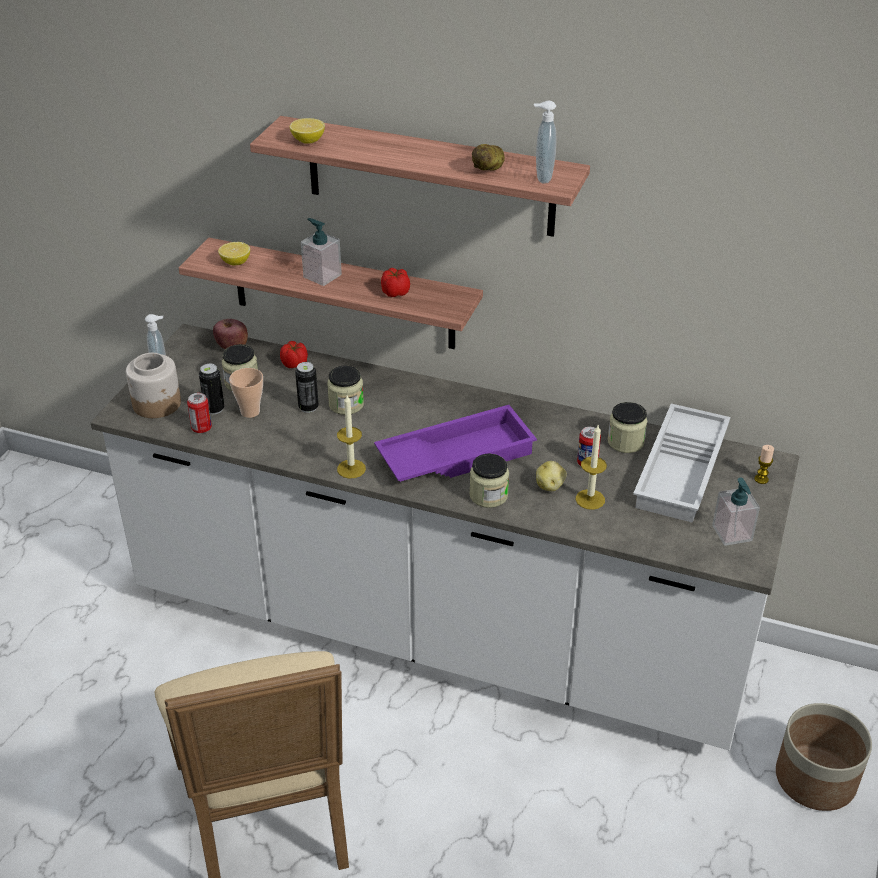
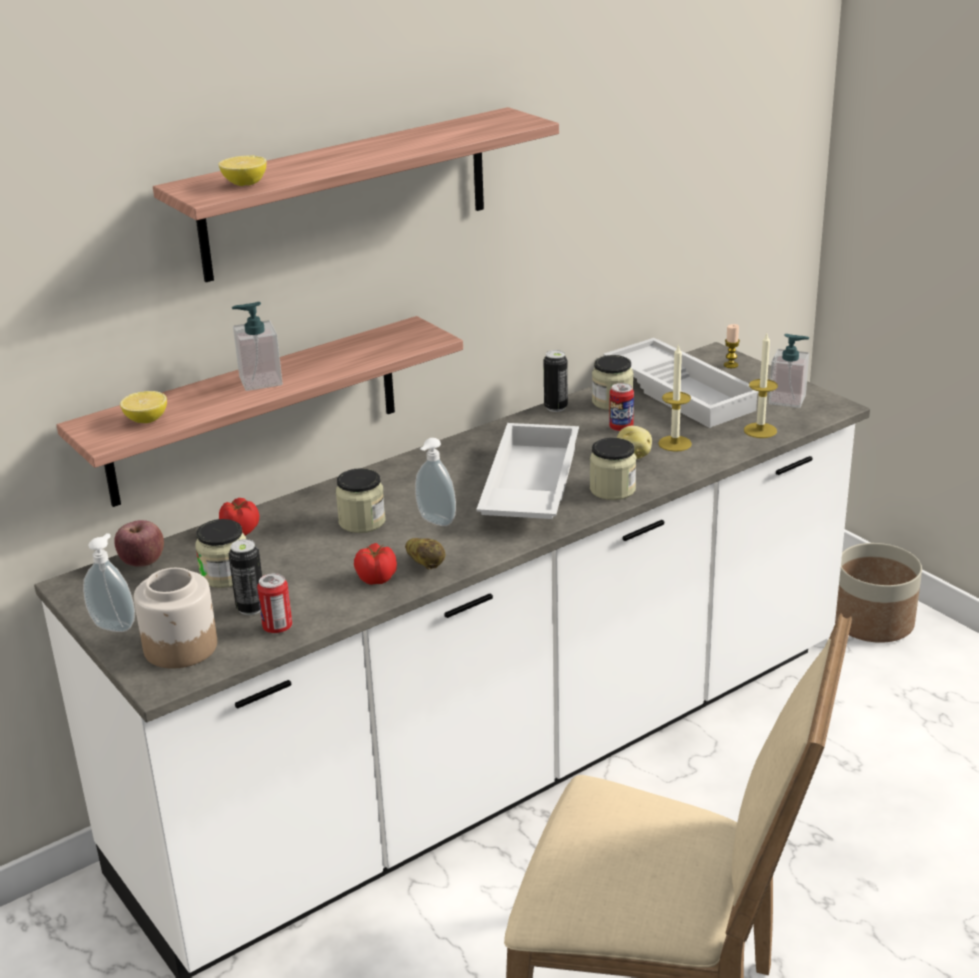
camera: 55 degrees left, 10 degrees down
cup [229,368,263,418] -> none
can [295,362,319,413] -> can moved to [543,350,568,412]
candle [337,395,366,479] -> candle moved to [744,333,778,438]
purple tray [374,405,537,482] -> white tray [476,423,579,519]
tomato [381,268,410,297] -> tomato moved to [354,543,397,585]
potato [472,144,505,171] -> potato moved to [405,538,445,570]
soap dispenser [534,101,557,184] -> soap dispenser moved to [415,438,456,526]

